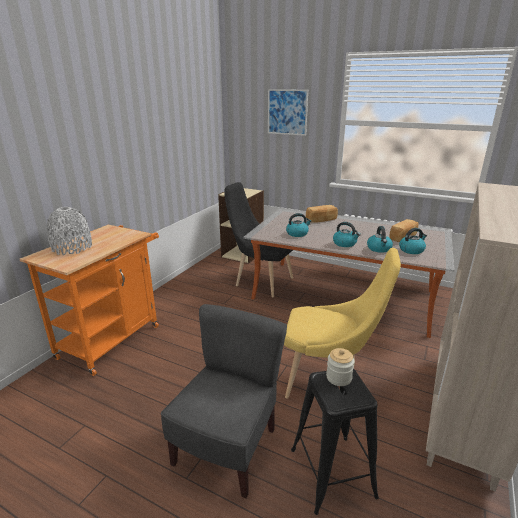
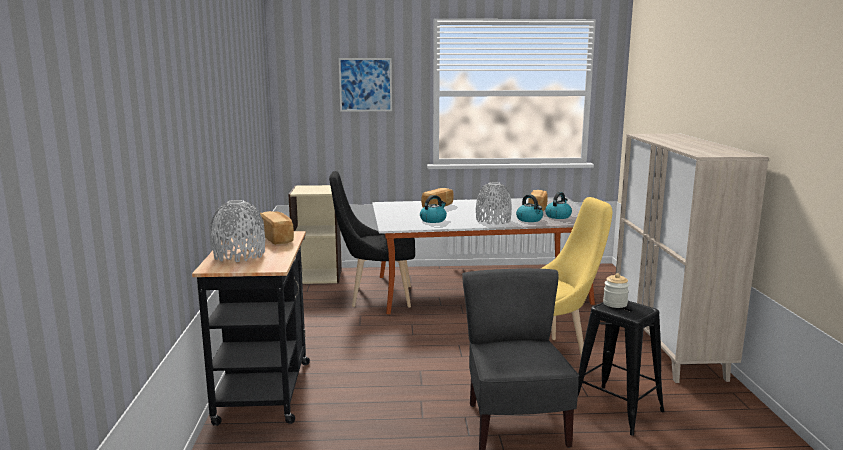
camera: 30 degrees left, 10 degrees down
orange cart [20,225,159,376] -> black cart [192,231,310,426]
kettle [333,222,361,247] -> grey vase [476,182,512,225]
none -> bread [260,211,294,245]

